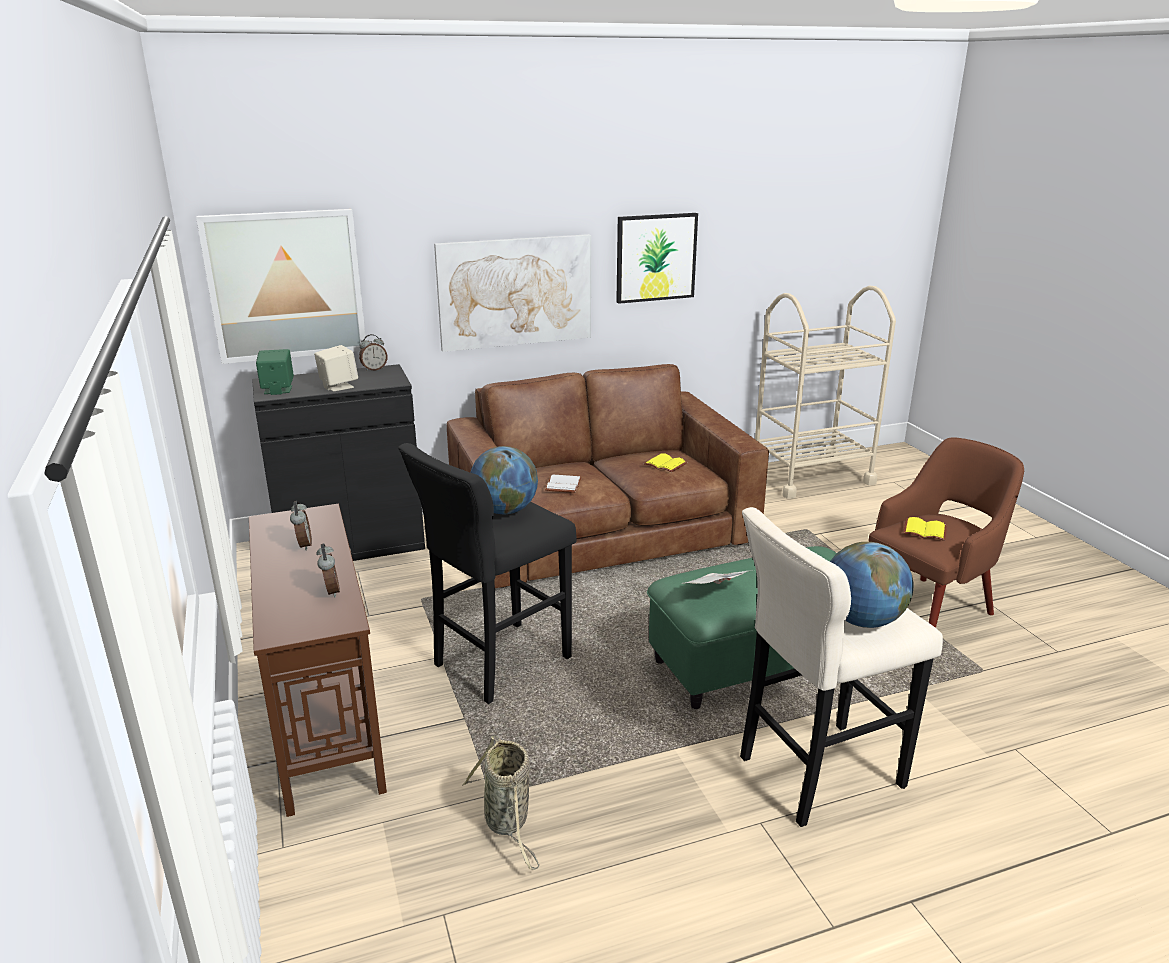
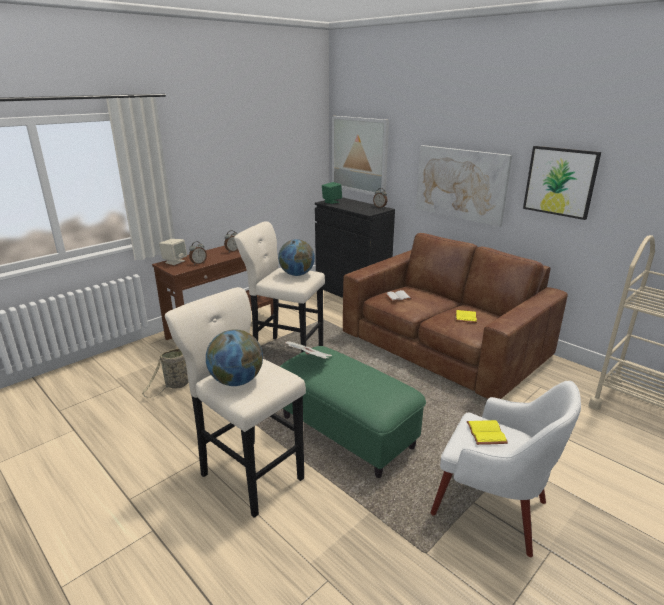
camera: 65 degrees right, 0 degrees up
beige speaker [314,345,358,391] -> beige speaker moved to [159,239,187,265]
black stool [398,443,577,704] -> beige stool [234,221,325,353]
brown armchair [868,437,1024,628] -> white armchair [430,381,581,557]

